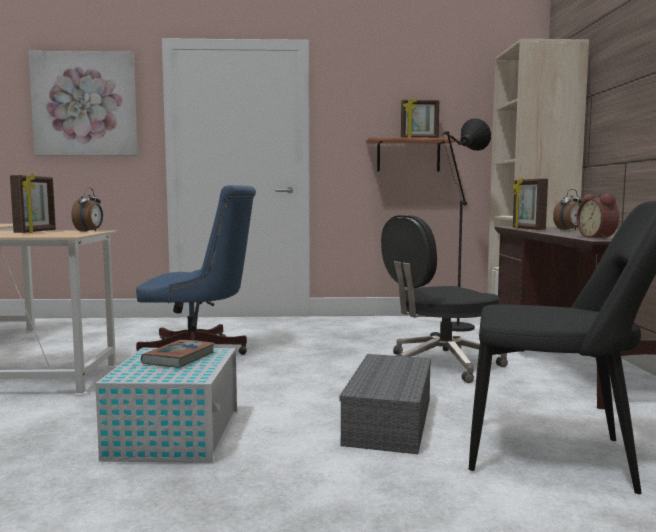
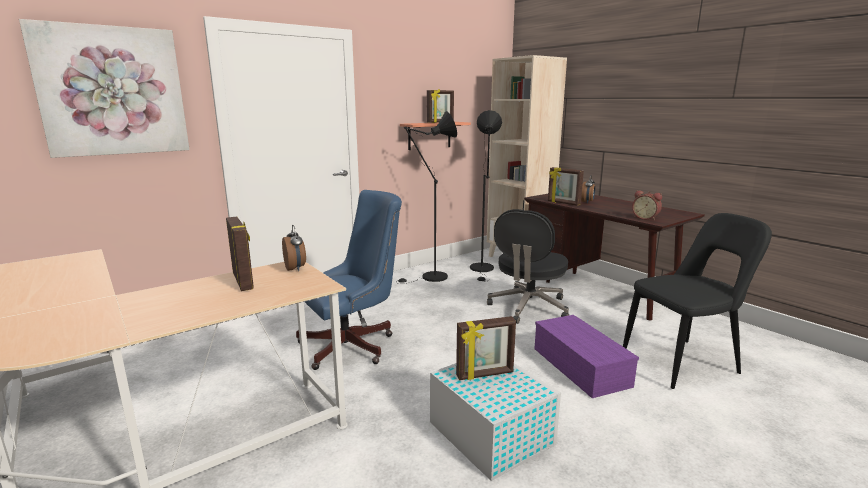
camera: 35 degrees left, 10 degrees up
book [141,340,215,368] -> picture frame [456,316,516,380]
grey storage box [339,354,431,454] -> purple storage box [535,315,639,398]
none -> black floor lamp [398,111,457,284]

